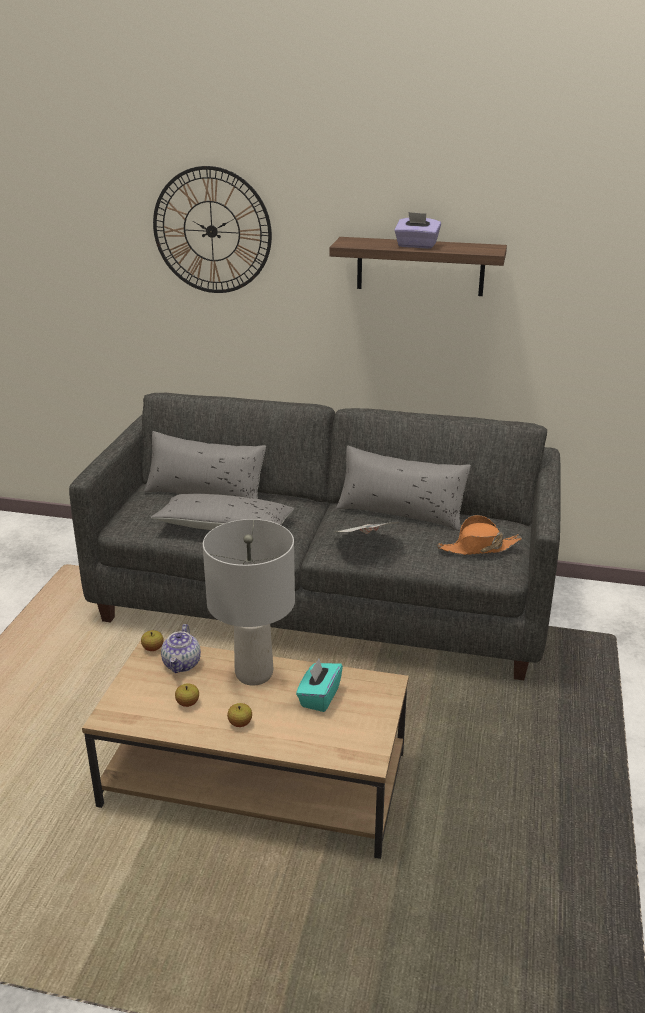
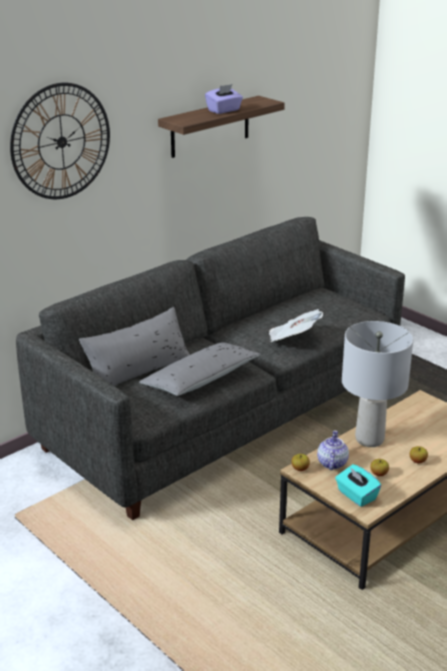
camera: 55 degrees left, 0 degrees up
teapot [161,624,201,673] -> teapot turned 120 degrees counterclockwise [317,430,349,470]
turquoise tissue box [296,659,343,712] -> turquoise tissue box moved to [335,464,381,507]
grey pillow [336,445,471,531] -> none
orange hat [437,515,522,555] -> none

